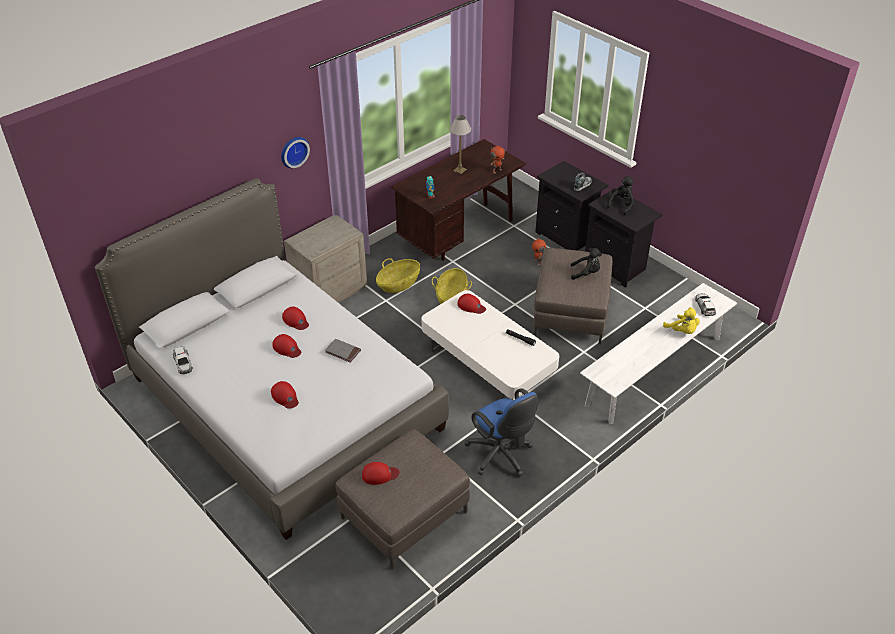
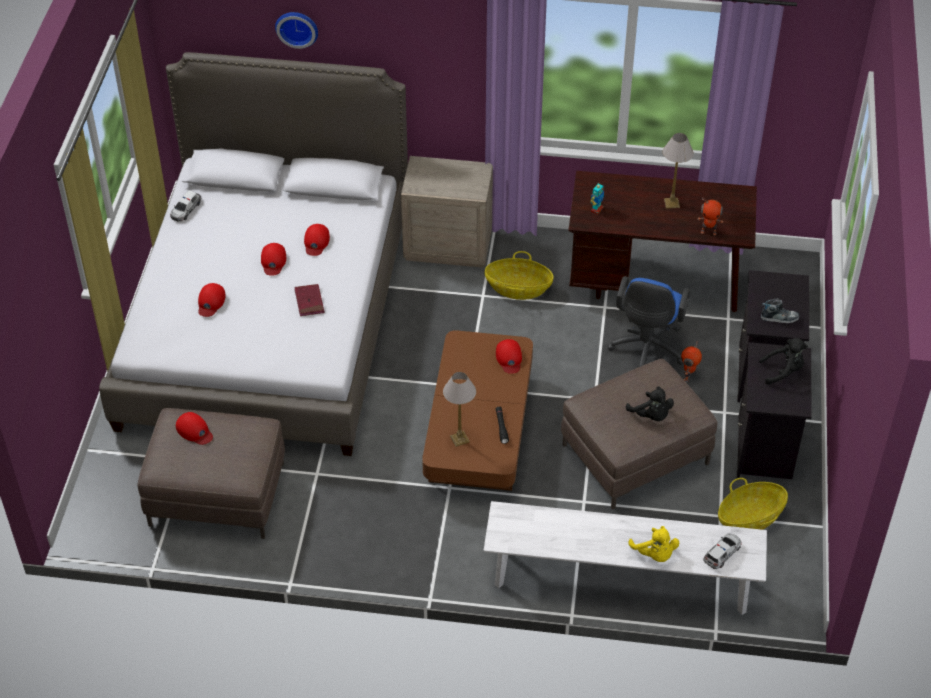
camera: 50 degrees right, 5 degrees up
wall clock [281,137,310,168] -> wall clock moved to [275,12,318,49]
grey book [325,339,361,363] -> red book [294,284,324,316]
white coffee table [421,290,559,400] -> brown coffee table [422,330,533,491]
basket [432,268,472,304] -> basket moved to [718,478,788,530]
blue office chair [464,388,538,477] -> blue office chair moved to [608,276,690,367]
yellow plush toy [663,307,700,334] -> yellow plush toy turned 45 degrees counterclockwise [629,526,679,562]
none -> table lamp [443,372,476,447]

